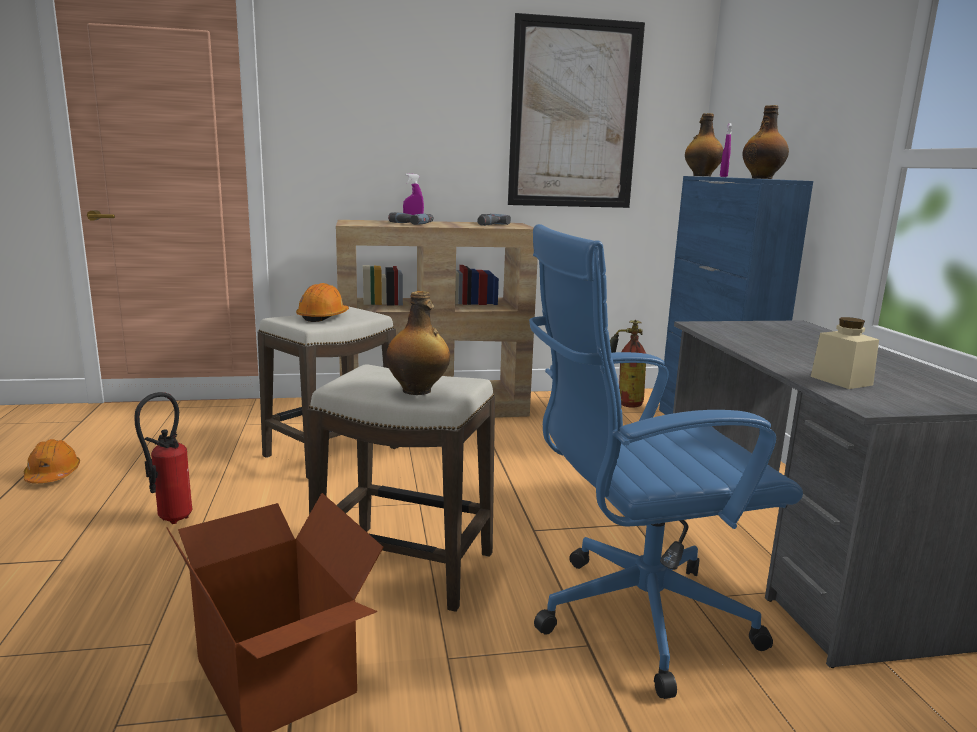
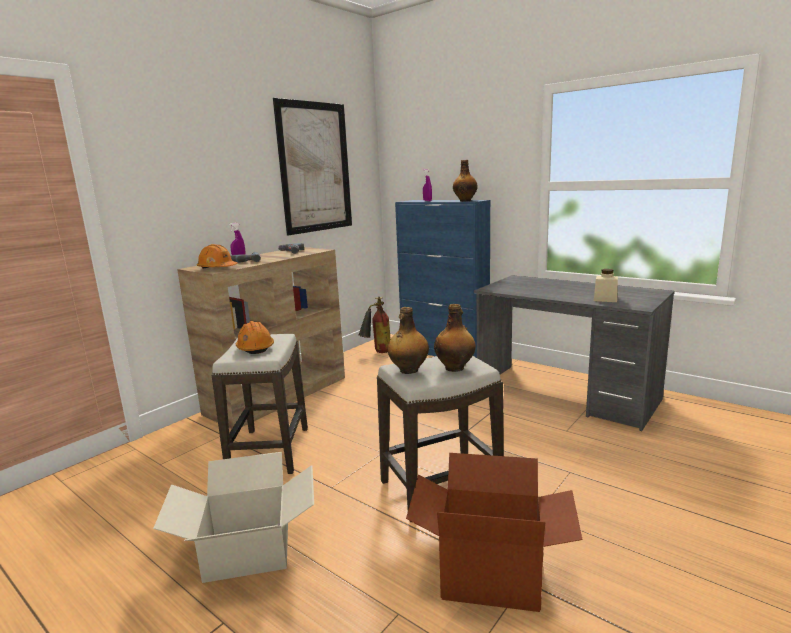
camera: 40 degrees left, 0 degrees up
orange hard hat [24,439,80,483] -> orange hard hat moved to [197,244,238,268]
fire extinguisher [135,392,192,524] -> cardboard box [153,452,314,583]
blue office chair [529,224,803,699] -> none
bottle [685,113,723,176] -> bottle moved to [387,307,429,374]

